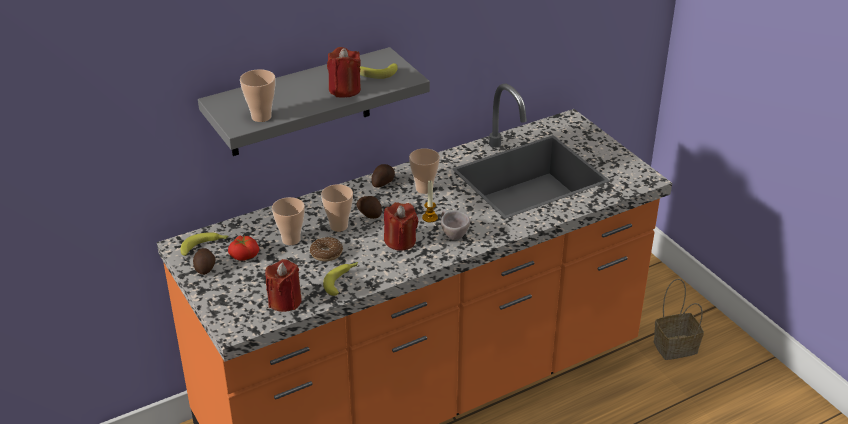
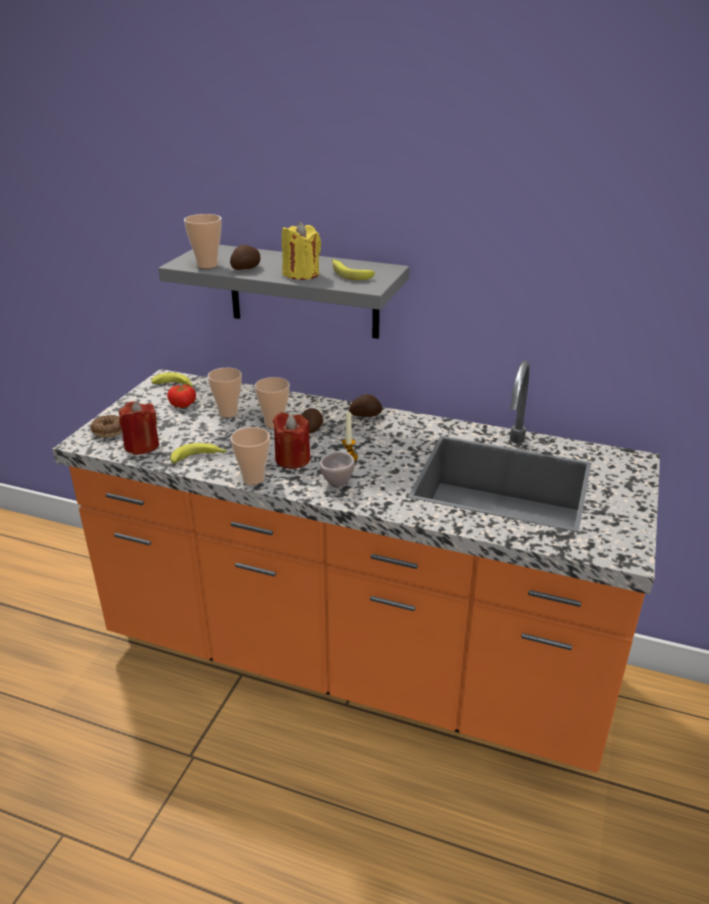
camera: 50 degrees right, 5 degrees down
potato [193,248,216,275] -> potato moved to [230,244,261,270]
donut [310,237,343,261] -> donut moved to [90,415,122,438]
red candle [327,47,361,98] -> yellow candle [282,222,321,280]
cup [409,148,440,194] -> cup moved to [230,427,270,485]
basket [654,279,704,360] -> none

